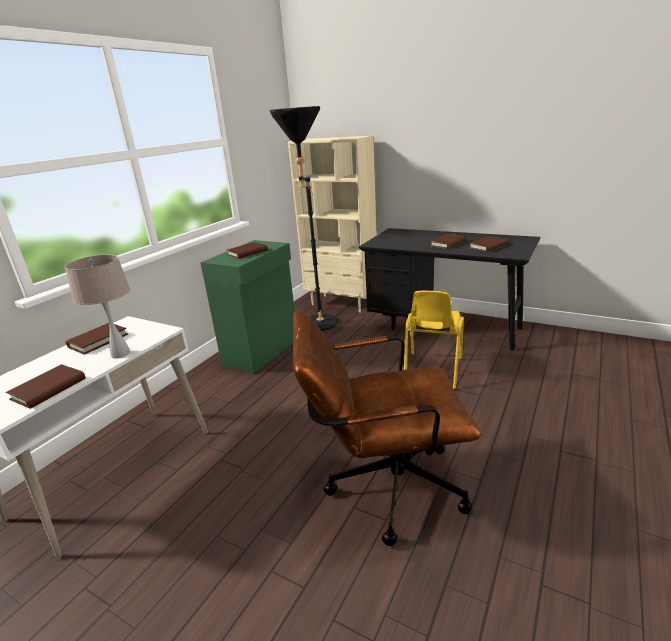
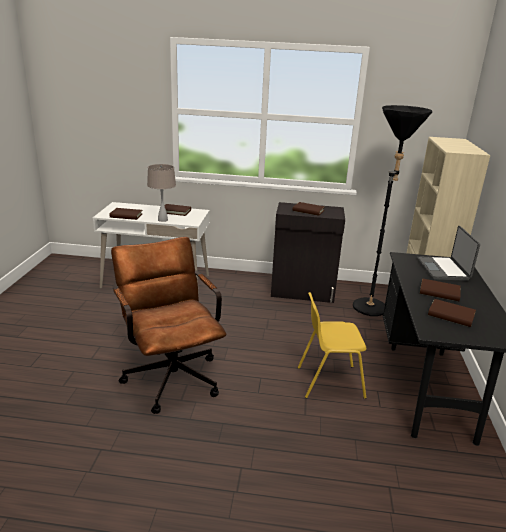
camera: 65 degrees right, 0 degrees up
green cabinet [200,240,295,374] -> black cabinet [271,202,345,303]
none -> laptop [417,226,480,281]

